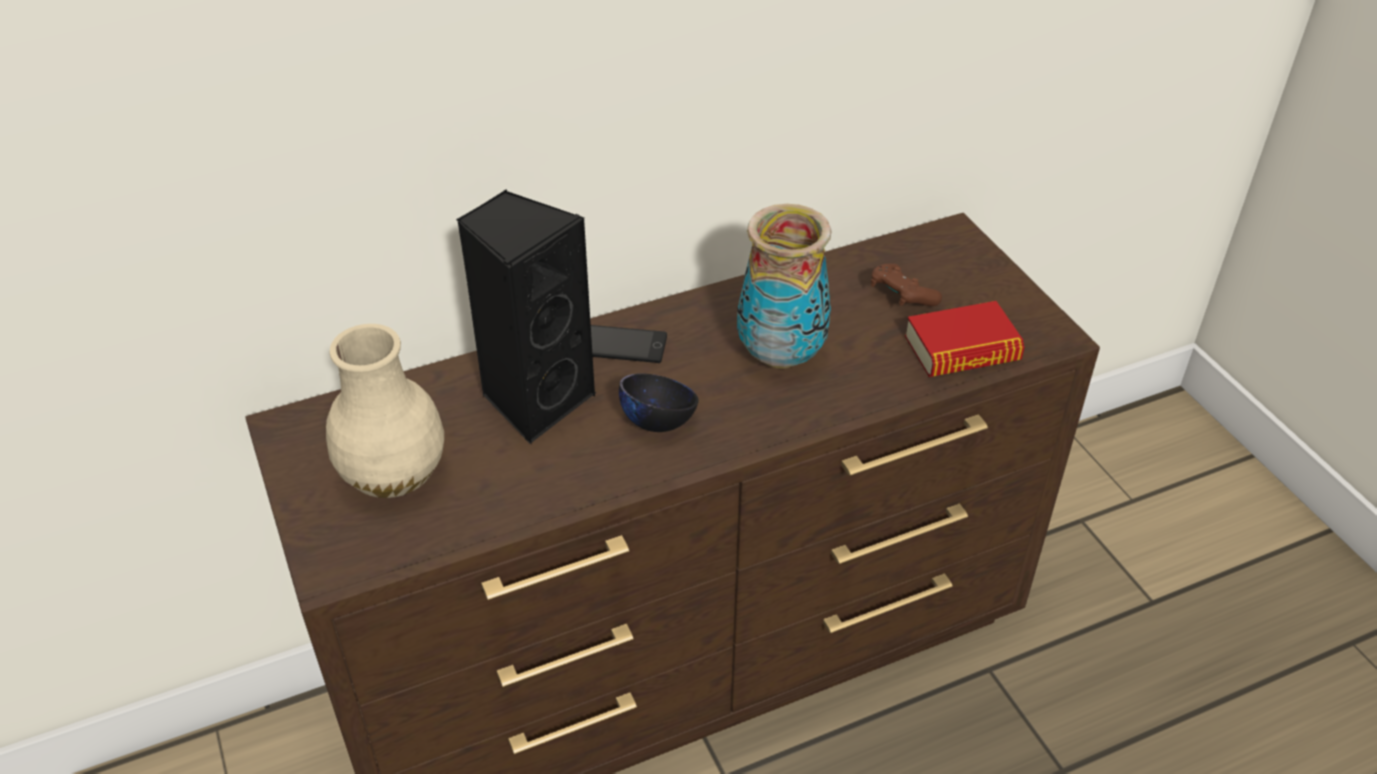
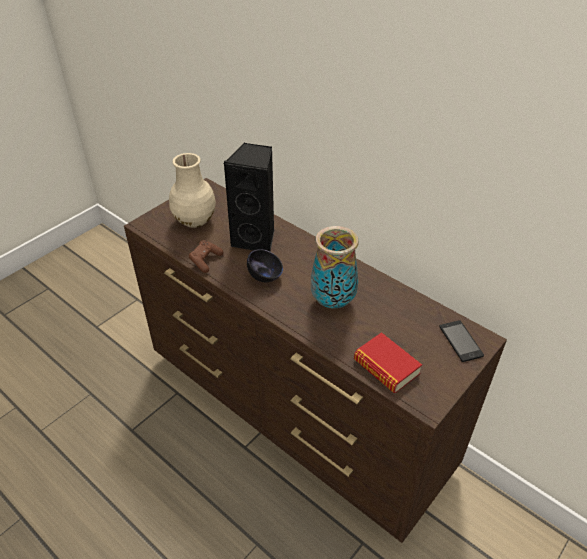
camera: 65 degrees right, 0 degrees up
phone [591,325,667,363] -> phone moved to [439,320,484,362]
brown game controller [871,263,942,306] -> brown game controller moved to [189,240,223,273]

